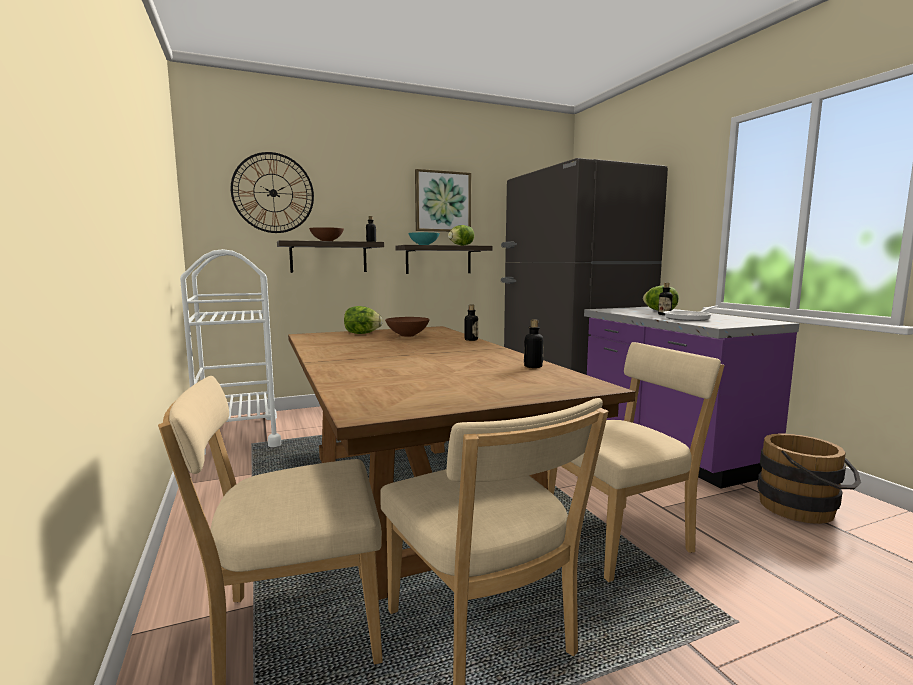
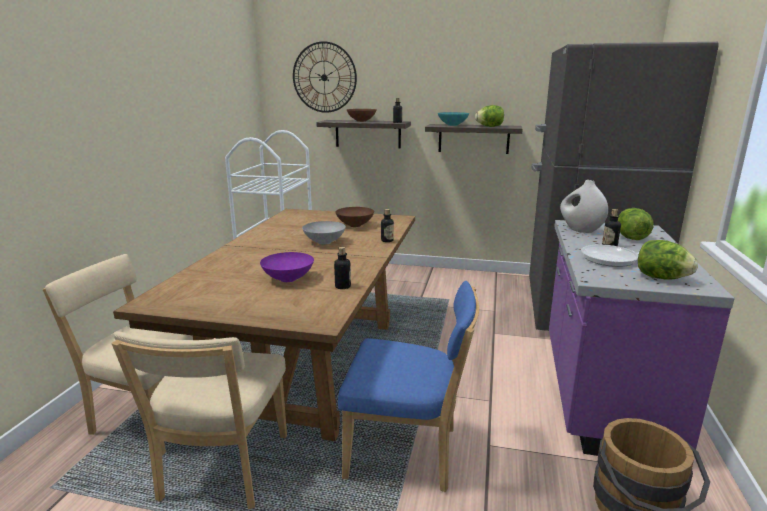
camera: 35 degrees right, 10 degrees up
lettuce [344,306,383,334] -> lettuce moved to [638,240,698,280]
picture [415,169,471,232] -> none
beige chair [547,342,724,582] -> blue chair [338,281,479,492]
none -> purple bowl [260,252,314,282]
none -> grey bowl [302,221,346,245]
none -> white vase [560,180,608,233]

